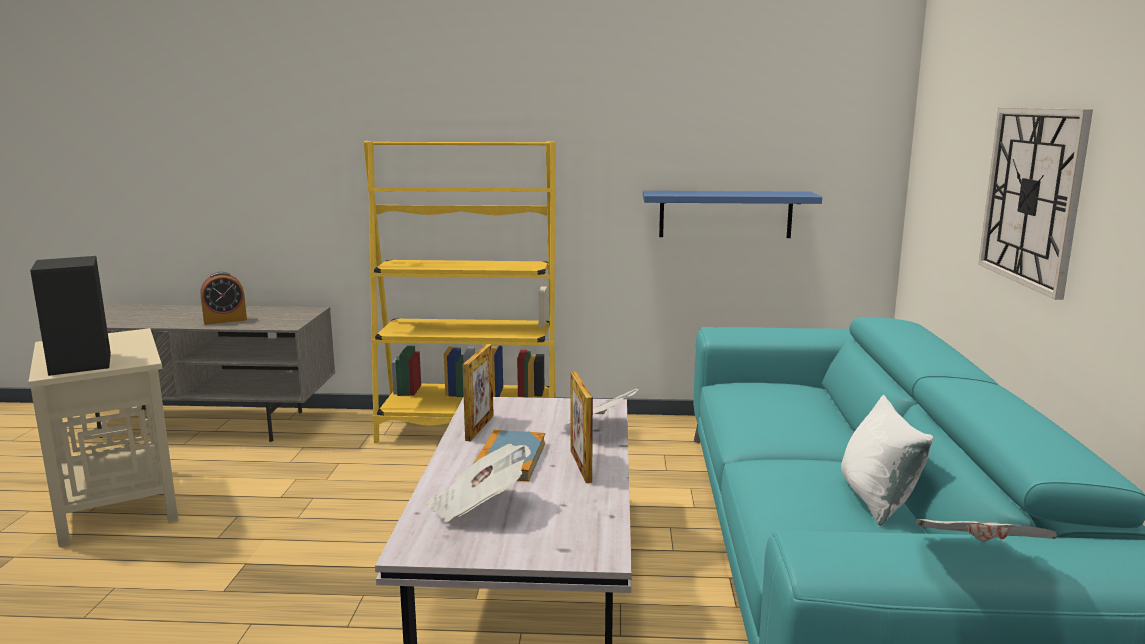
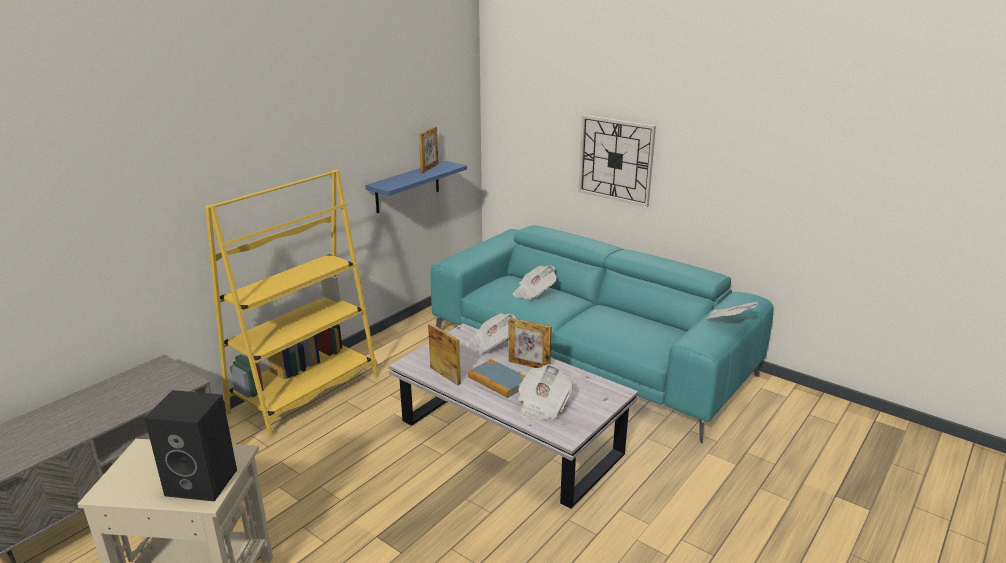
camera: 55 degrees left, 10 degrees up
alarm clock [200,272,247,325] -> none
white pillow [841,395,933,526] -> none
none -> picture frame [419,127,439,173]
none -> newspaper [513,265,557,300]

